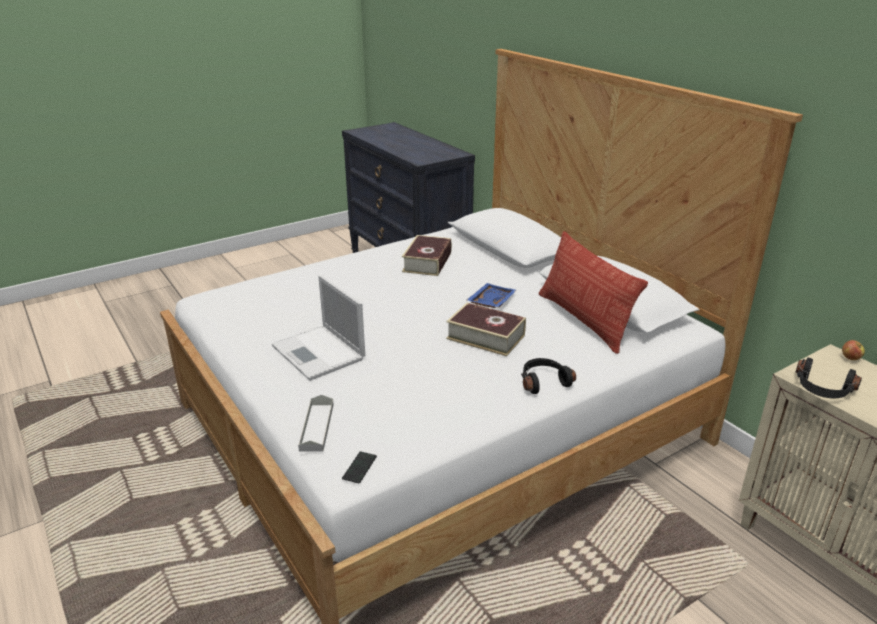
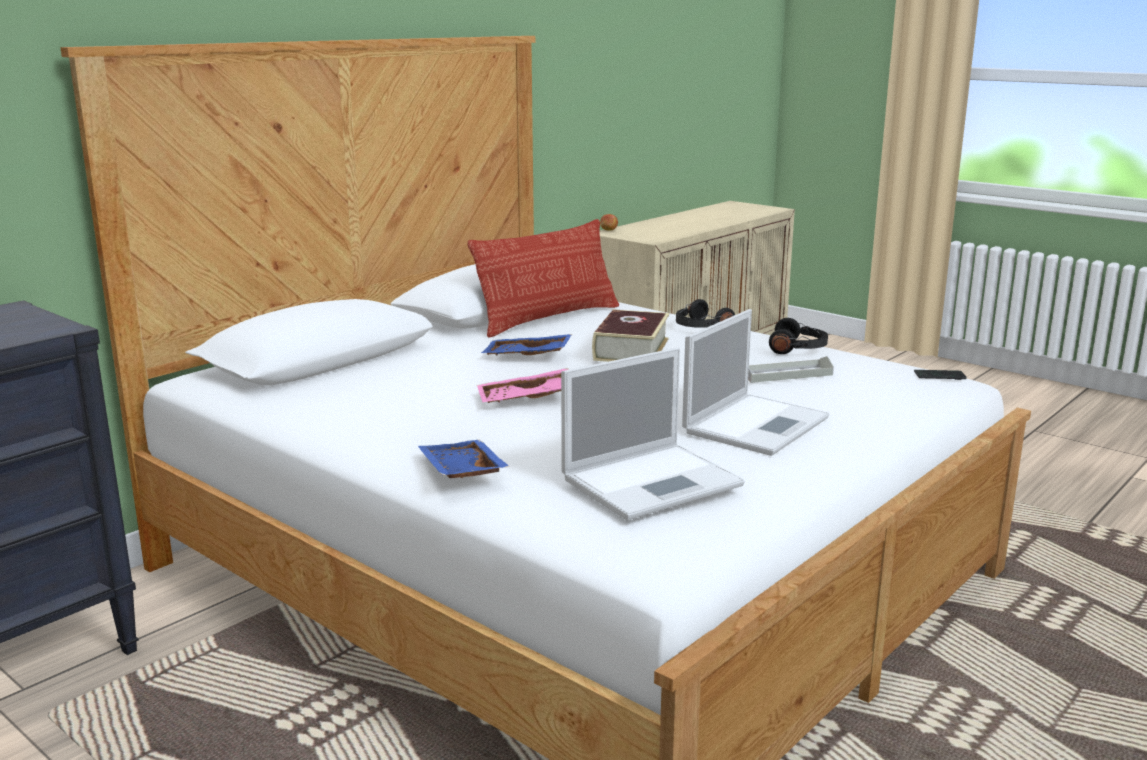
camera: 105 degrees left, 10 degrees down
grey tray [298,394,334,452] -> grey tray moved to [748,356,834,383]
book [402,235,452,276] -> none
black headphones [796,358,862,398] -> black headphones moved to [769,318,828,354]
none -> blue tray [418,440,510,478]
none -> pink tray [477,368,569,403]
none -> laptop [561,348,744,520]

